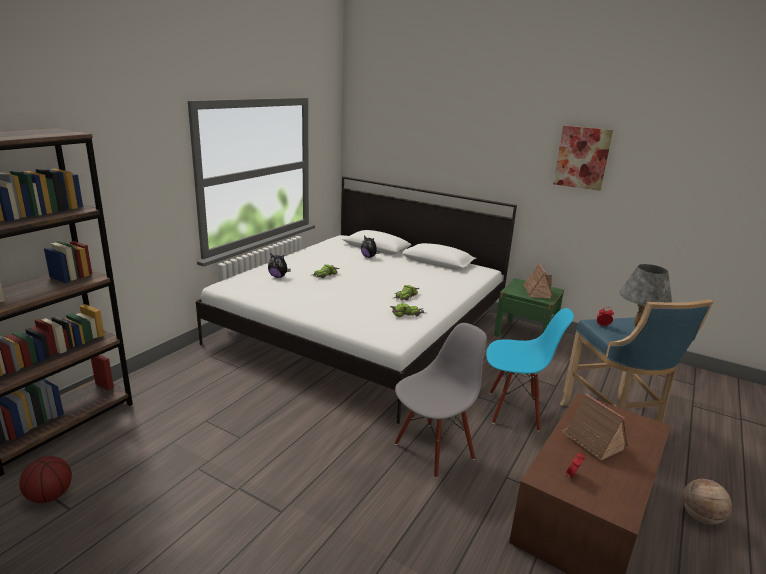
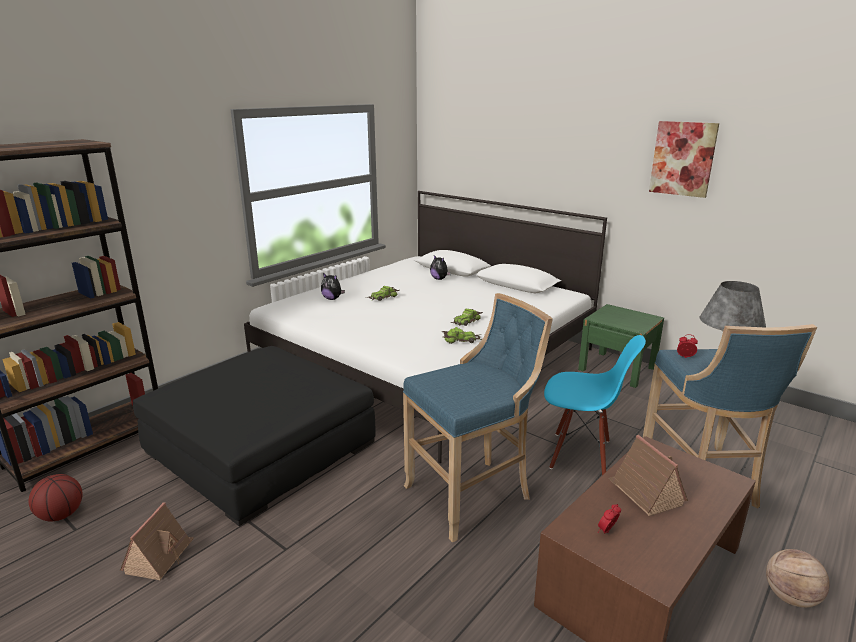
camera: 10 degrees right, 0 degrees up
grey chair [394,323,487,478] -> blue stool [403,293,553,542]
toy house [523,263,553,299] -> toy house moved to [120,502,194,580]
none -> black ottoman [133,346,375,526]

